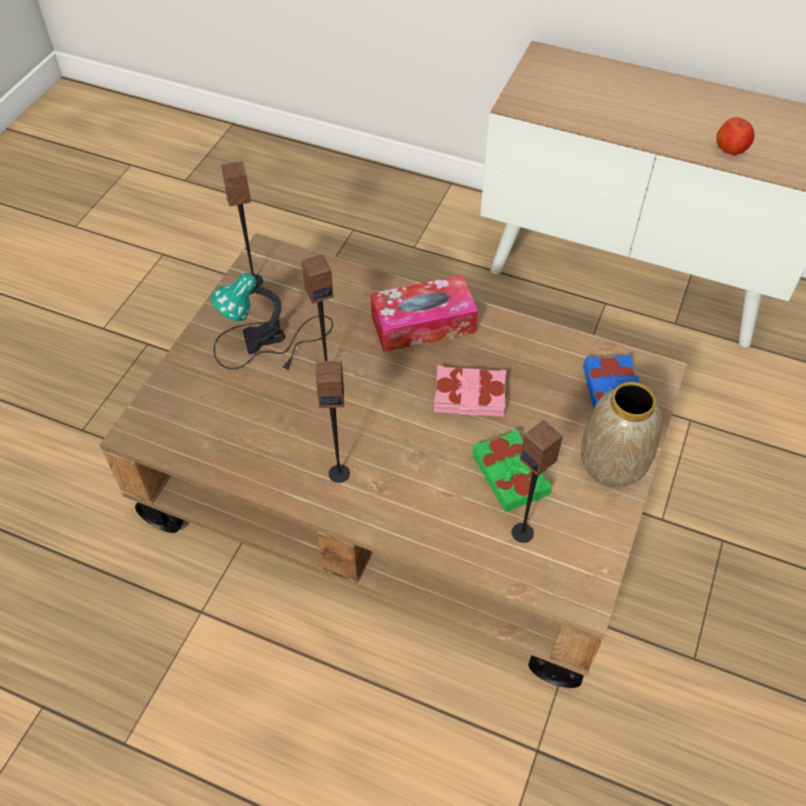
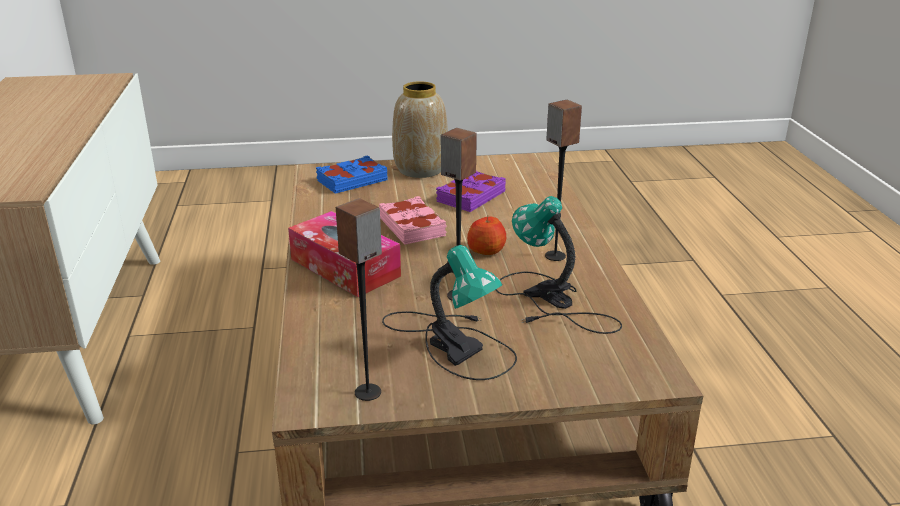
camera: 120 degrees left, 25 degrees down
green book [472,429,551,512] -> purple book [436,170,506,212]
speaker [512,420,563,543] -> none
apple [716,117,754,155] -> apple moved to [467,217,506,255]
none -> table lamp [496,196,622,334]

